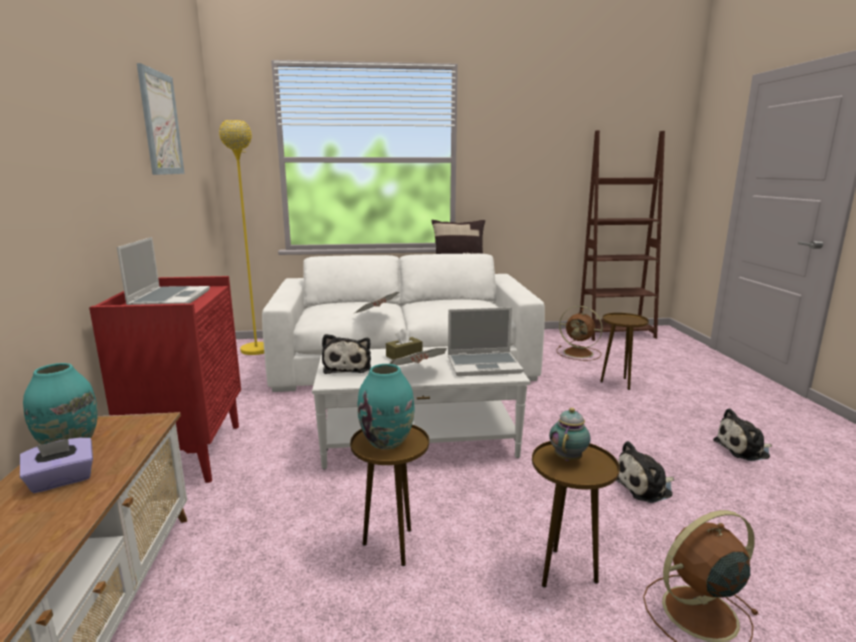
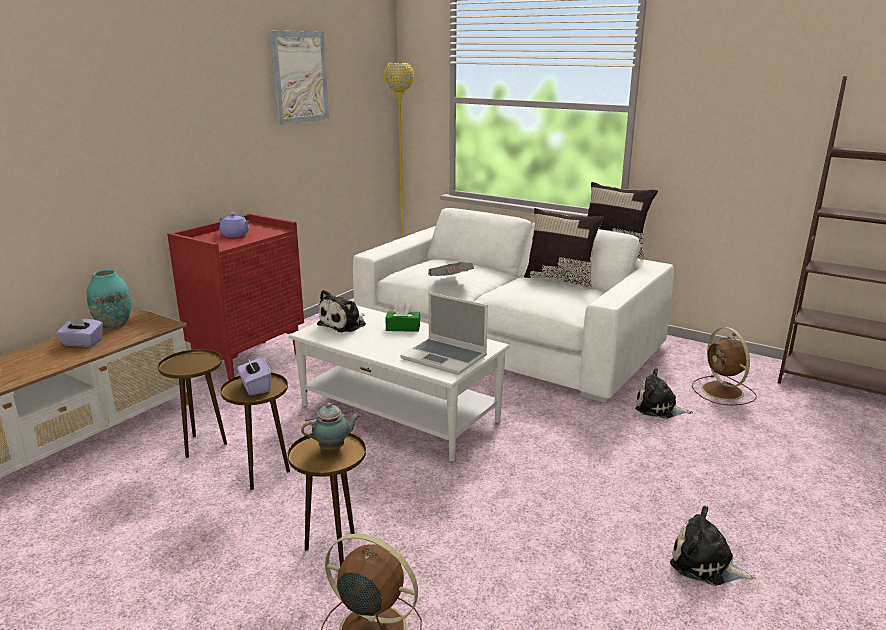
camera: 40 degrees right, 5 degrees up
laptop [117,237,210,305] -> purple teapot [219,213,249,237]
turquoise vase [357,364,414,450] -> purple tissue box [237,356,271,396]
brown tissue box [386,328,422,360] -> green tissue box [385,301,420,332]
newspaper [389,348,448,366] -> none
brown side table [600,313,649,390] -> brown side table moved to [158,349,227,458]
plush toy [616,441,674,503] -> plush toy moved to [635,368,693,419]
none -> pillow [524,208,604,289]

